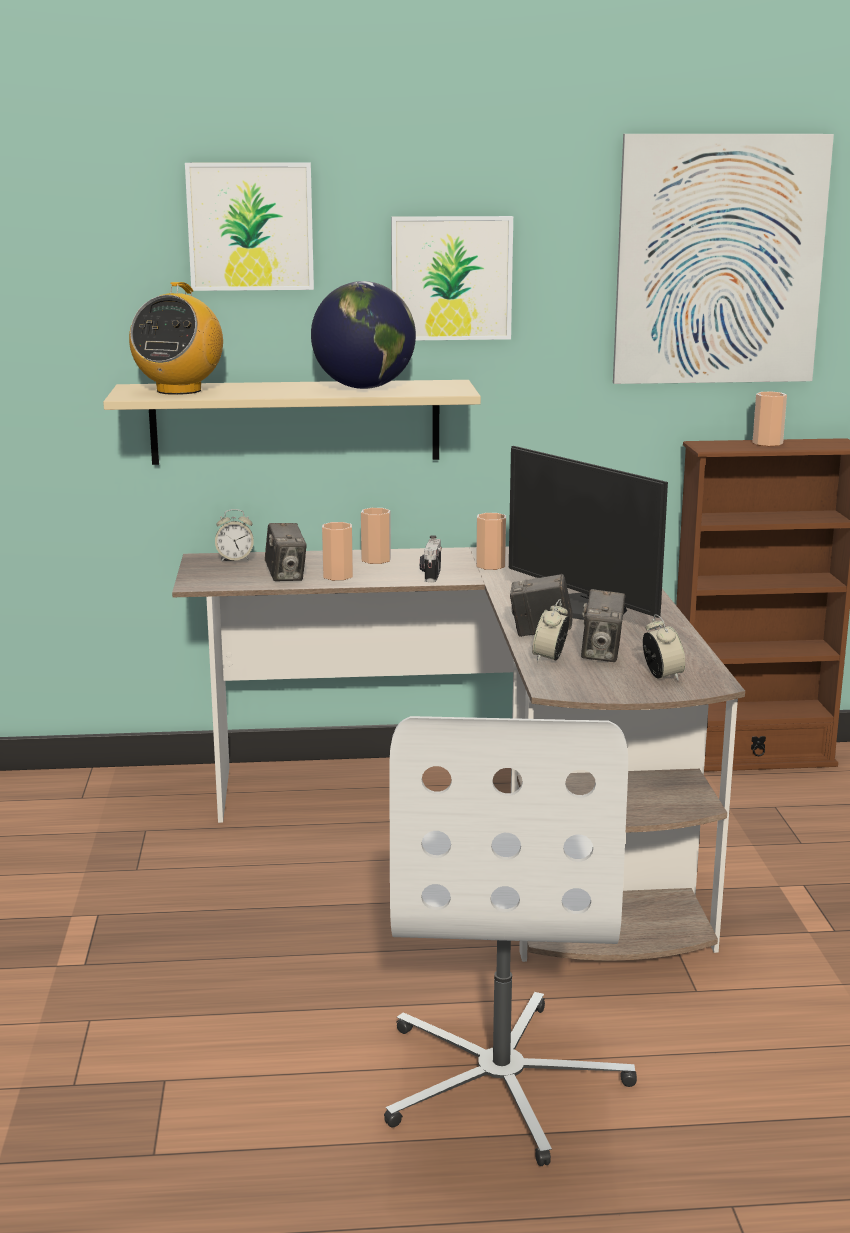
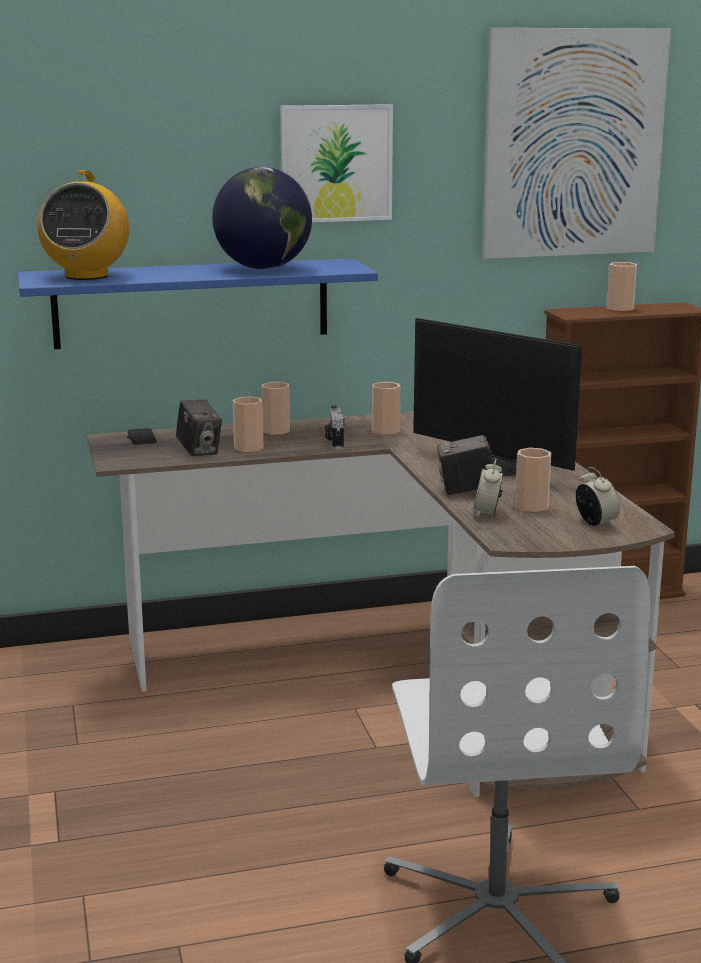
camera: 10 degrees left, 0 degrees up
beige shelf [103,380,481,465] -> blue shelf [18,258,378,349]
picture [185,163,314,291] -> none
alarm clock [215,509,254,562] -> phone [128,428,157,445]
camera [581,589,625,662] -> cup [515,448,551,512]

